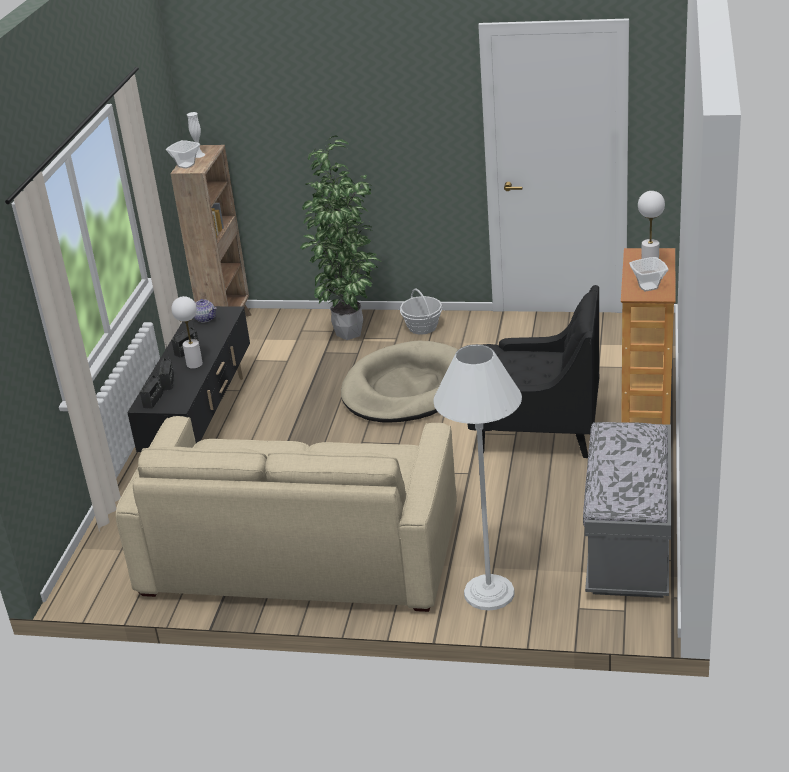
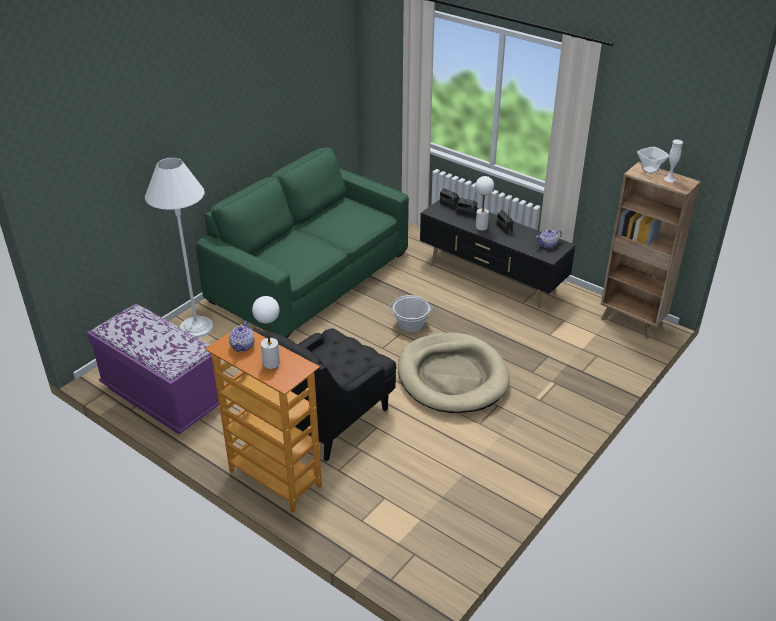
camera: 115 degrees right, 5 degrees up
beige sofa [116,416,457,612] -> green sofa [196,147,409,338]
potted plant [300,135,381,340] -> none
basket [400,288,442,335] -> basket moved to [390,295,433,333]
grey bench [583,422,671,598] -> purple bench [87,304,219,434]
bowl [629,257,669,291] -> teapot [229,321,255,352]

